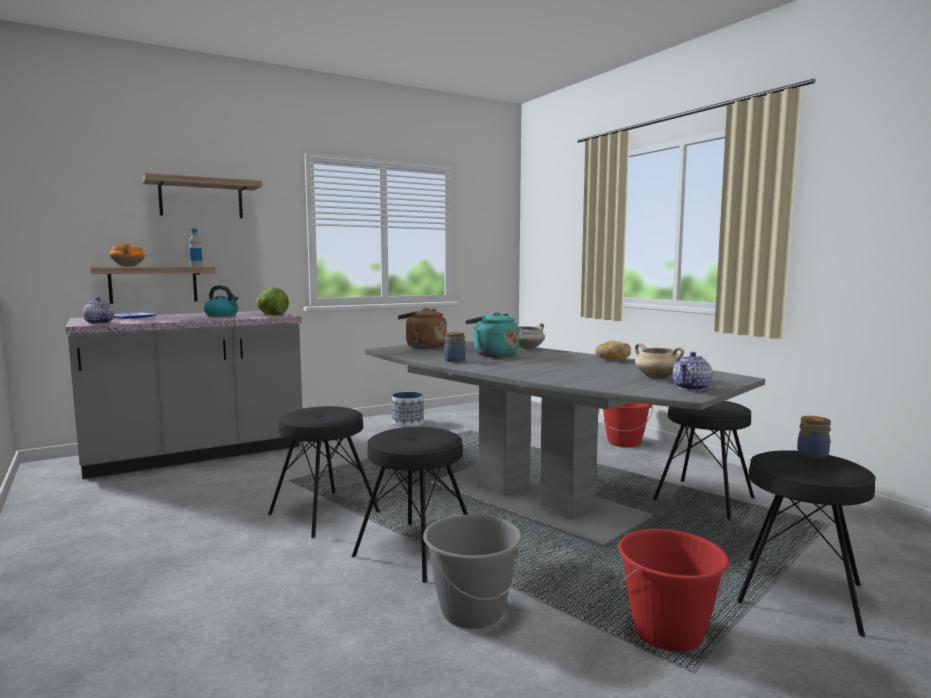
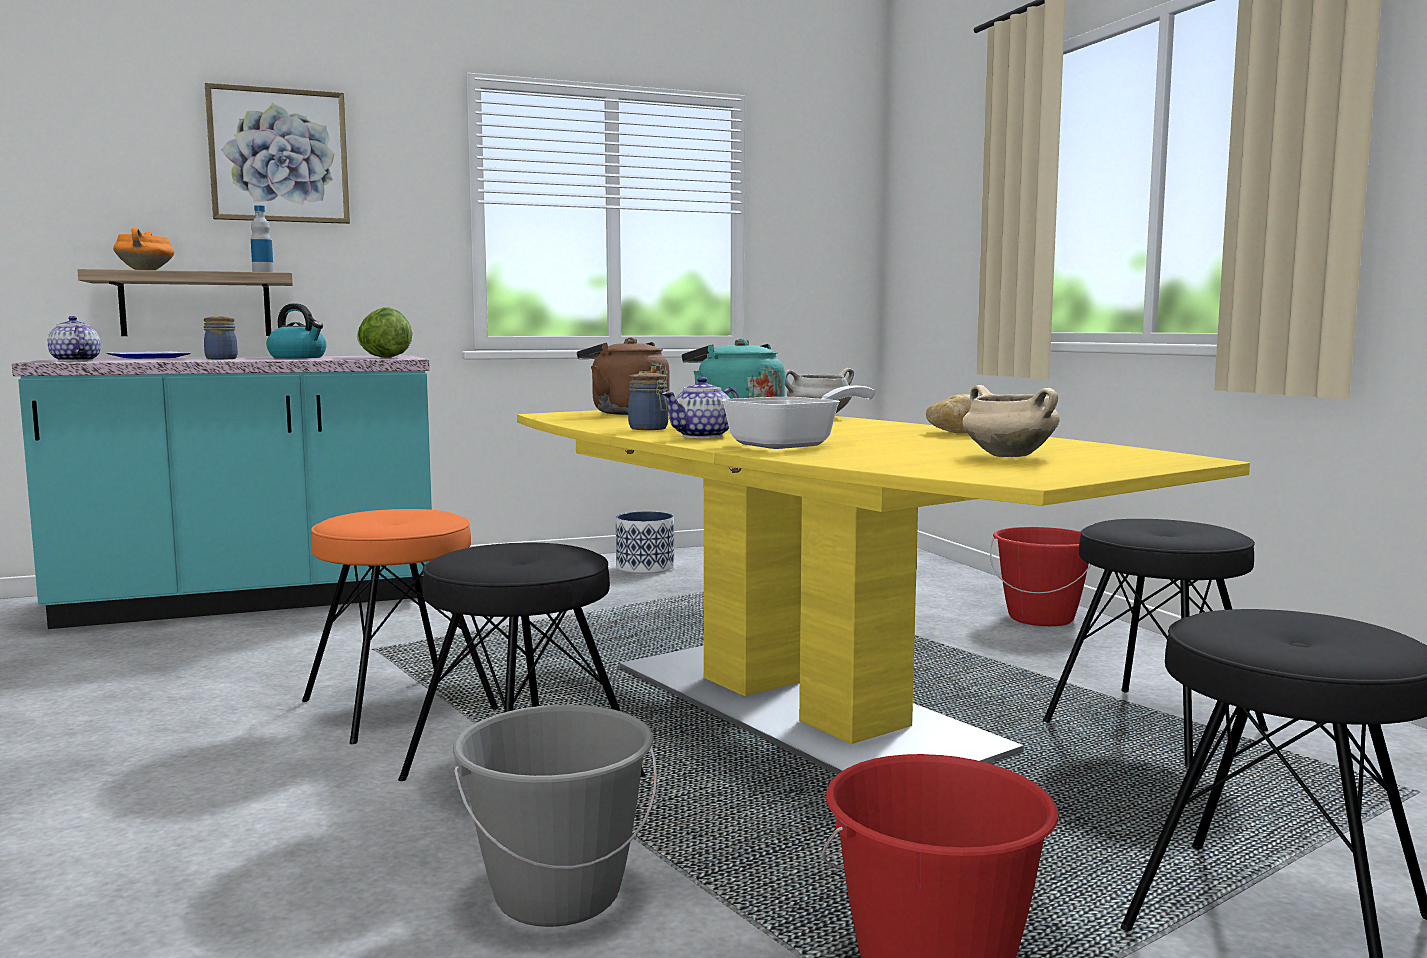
camera: 10 degrees right, 0 degrees up
grey counter [66,311,302,479] -> turquoise counter [12,355,432,629]
shelf [142,173,262,218] -> picture [205,83,350,224]
black stool [268,406,380,538] -> orange stool [302,509,499,744]
grey dining table [365,341,765,547] -> yellow dining table [517,410,1250,775]
teapot [672,352,713,391] -> teapot moved to [662,377,739,438]
jar [797,416,831,459] -> jar moved to [204,317,238,359]
none -> frying pan [722,385,876,449]

